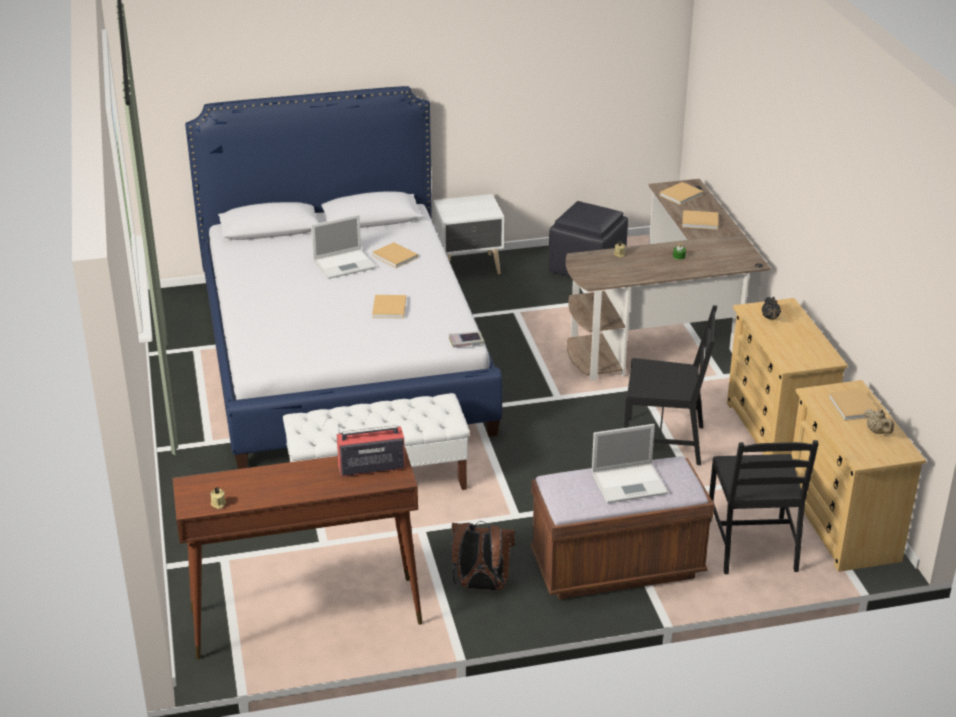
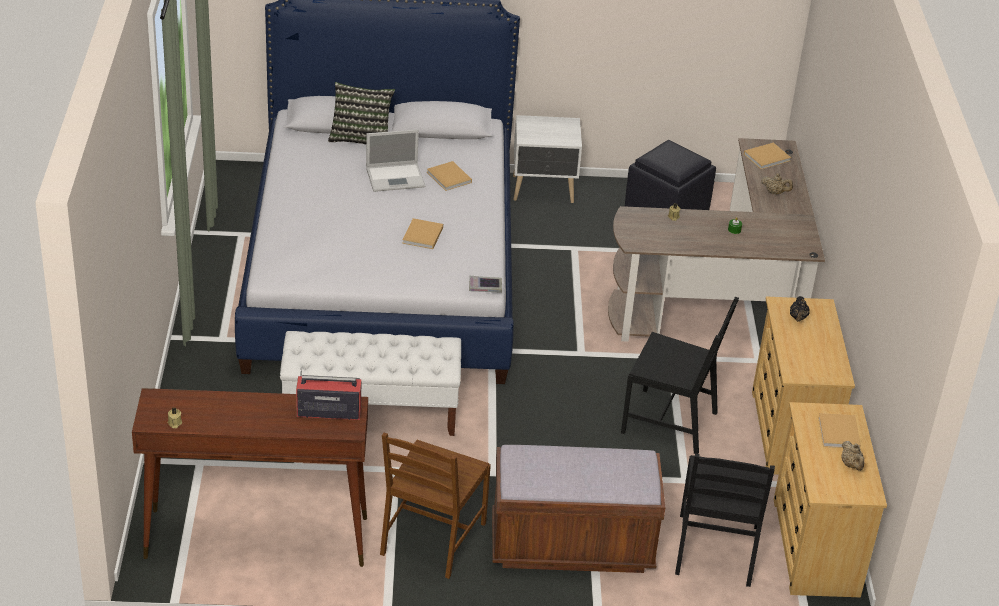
camera: 10 degrees right, 5 degrees up
brown backpack [451,521,515,590] -> brown chair [380,433,491,579]
laptop [592,424,668,503] -> none
beige book [682,210,718,230] -> beige teapot [761,173,793,195]
none -> pillow [328,82,395,144]

